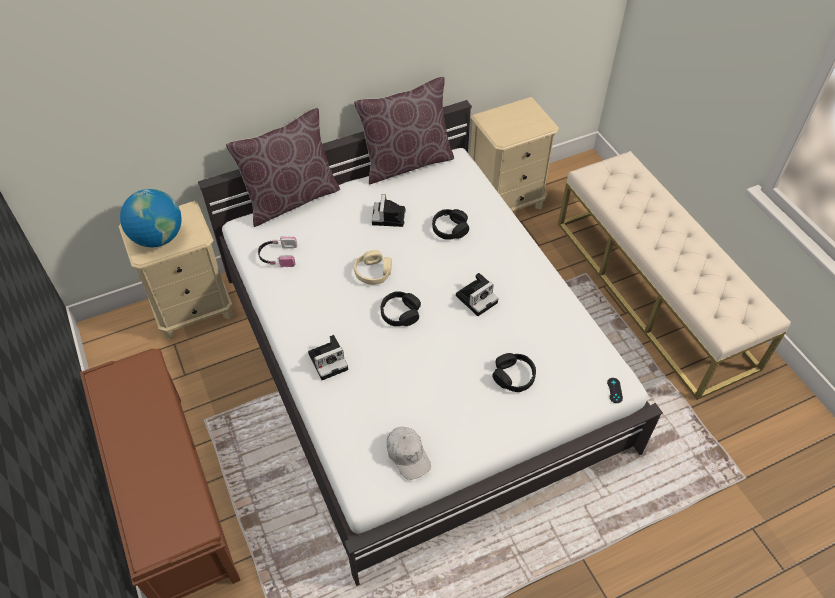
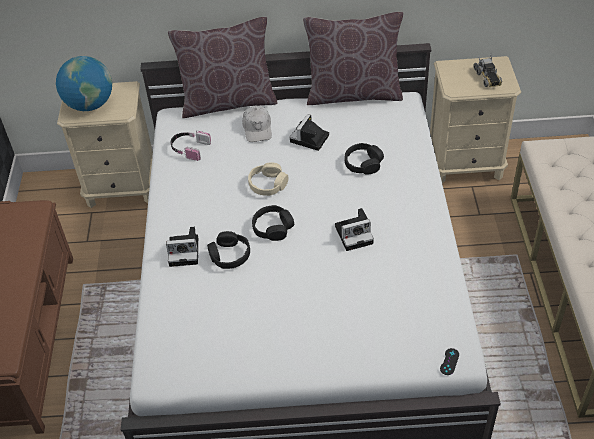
camera: 25 degrees right, 5 degrees down
white cap [387,427,431,480] -> white cap moved to [242,106,272,142]
black headphones [492,353,536,392] -> black headphones moved to [207,231,250,269]
none -> toy truck [474,54,502,87]

